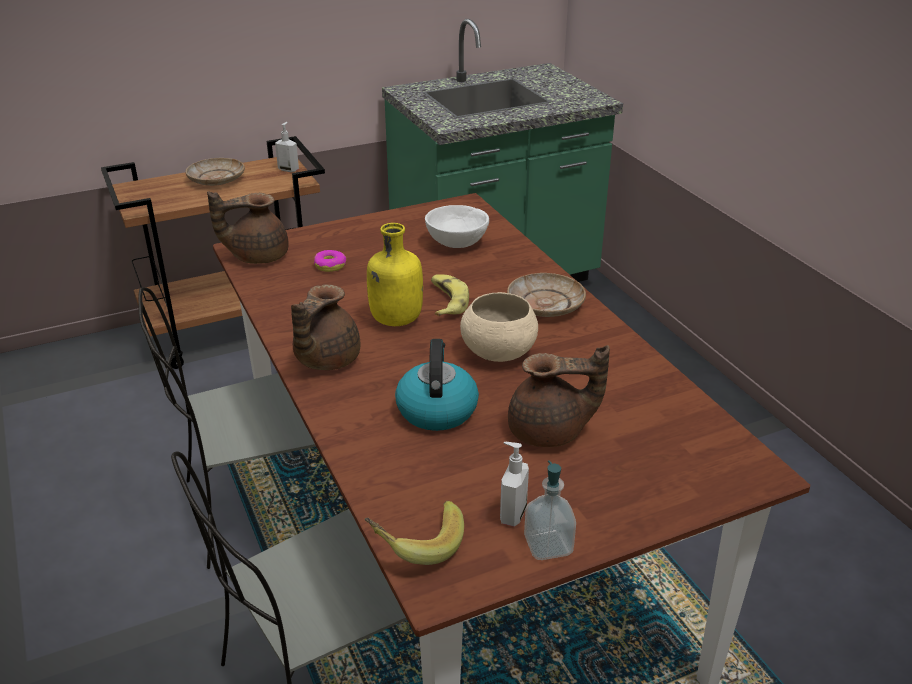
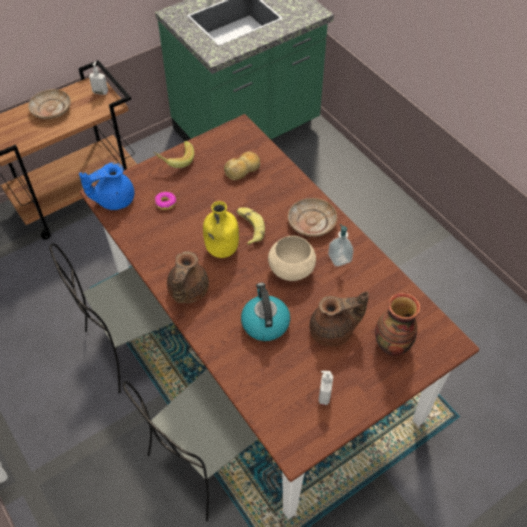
camera: 10 degrees left, 20 degrees up
brown teapot [207,191,289,264] -> blue teapot [79,162,134,210]
banana [365,501,464,565] -> banana moved to [153,141,194,168]
white bowl [425,205,489,248] -> bread [224,151,260,180]
soap dispenser [524,460,576,560] -> soap dispenser moved to [328,224,354,266]
none -> vase [375,293,421,356]

